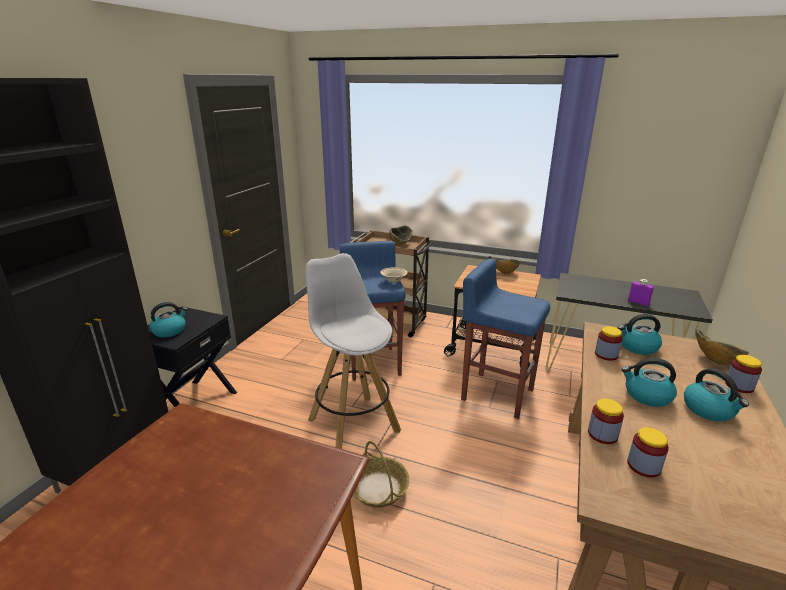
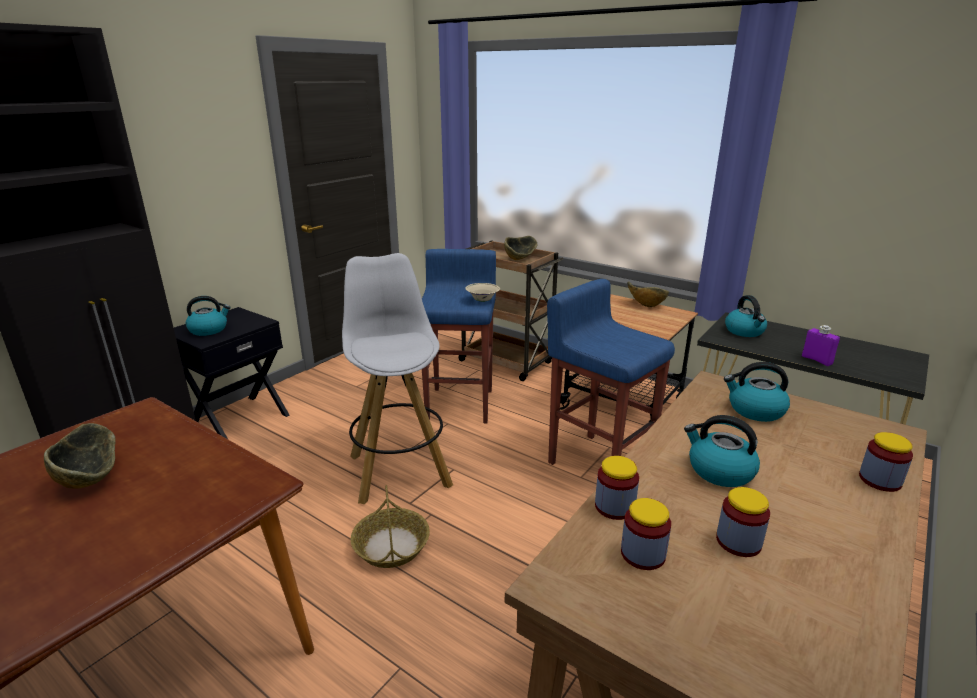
camera: 15 degrees right, 0 degrees up
jar [595,326,623,361] -> jar moved to [716,487,770,557]
kettle [684,368,749,421] -> kettle moved to [725,295,767,337]
bowl [695,328,749,365] -> bowl moved to [44,423,116,489]

